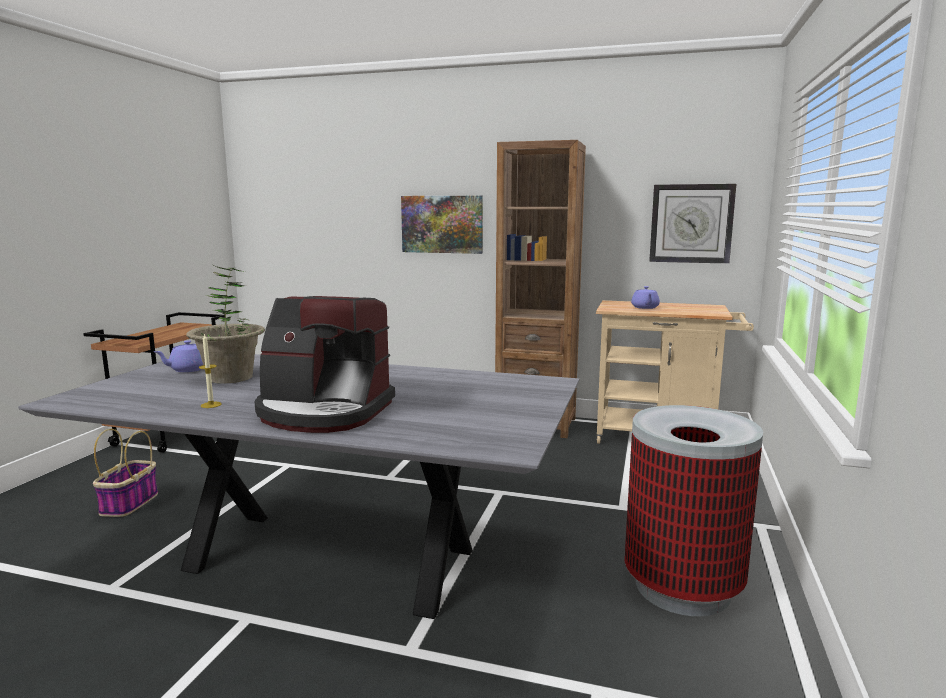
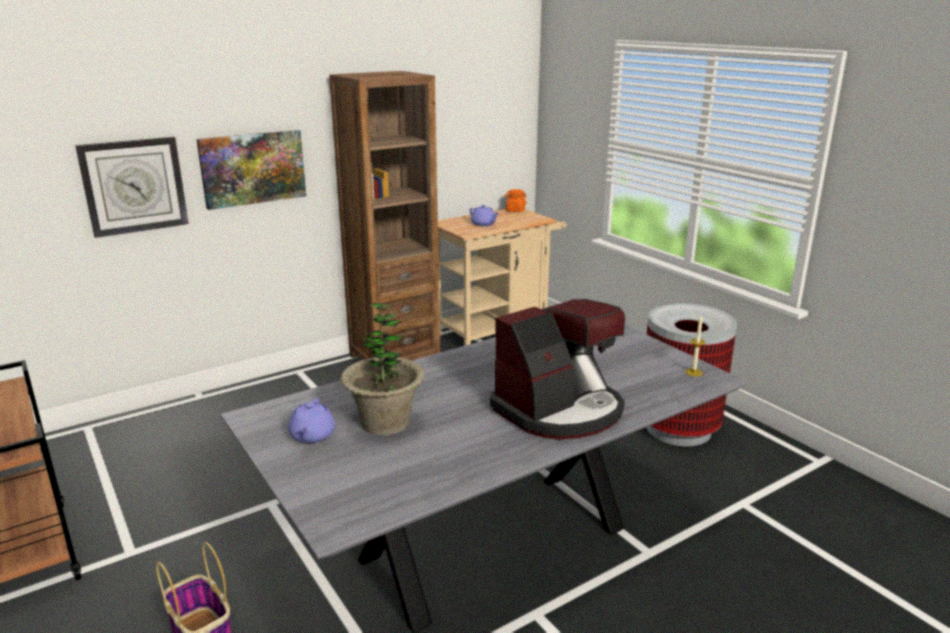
camera: 50 degrees left, 10 degrees up
candle [198,333,222,408] -> candle moved to [685,316,705,376]
wall clock [649,184,736,264] -> wall clock moved to [75,137,189,238]
none -> orange jar [505,189,527,212]

